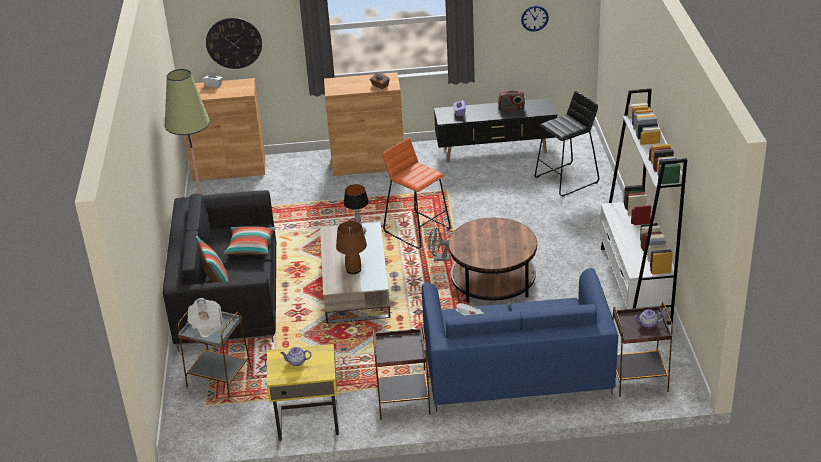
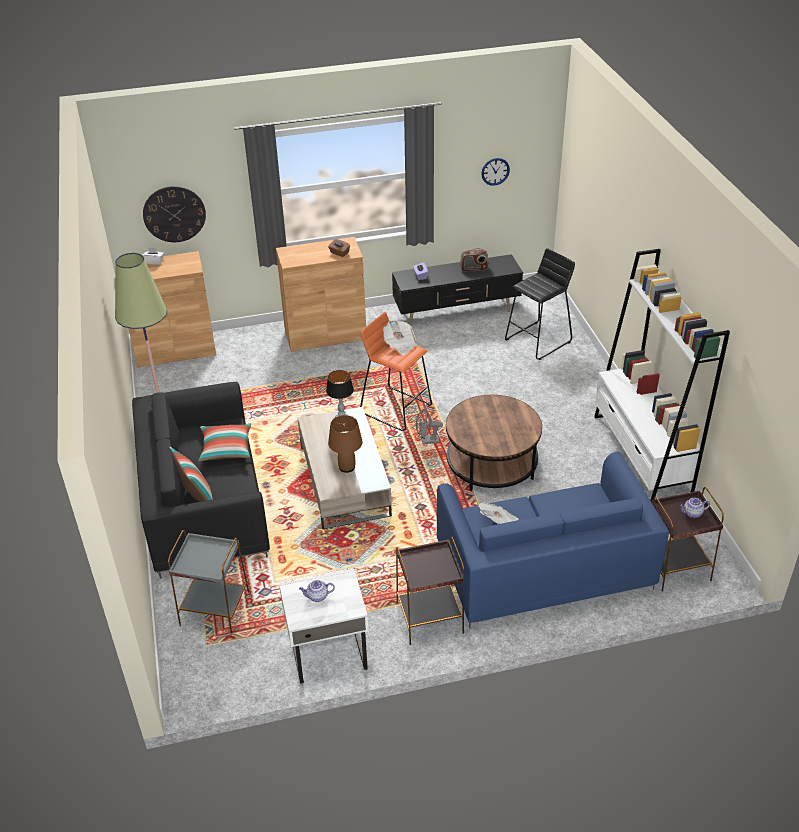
camera: 10 degrees left, 5 degrees up
newspaper [187,298,223,337] -> newspaper moved to [383,319,417,355]
yellow nightstand [267,344,339,441] -> white nightstand [279,569,368,684]

